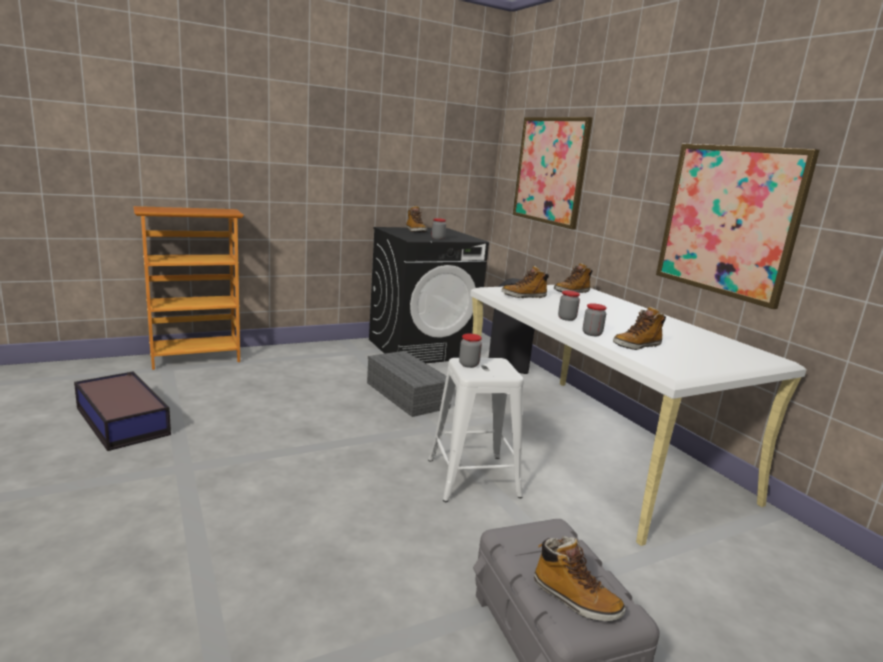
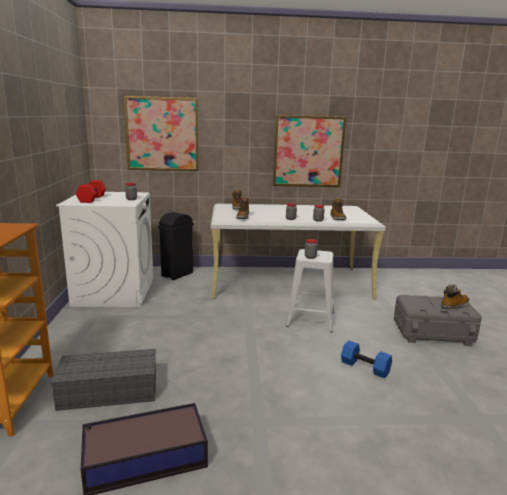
camera: 65 degrees left, 0 degrees up
grey storage box [367,351,451,417] -> grey storage box moved to [51,349,156,411]
black washing machine [369,227,489,363] -> white washing machine [56,192,153,307]
boot [406,206,428,232] -> red dumbbell [76,180,106,203]
none -> blue dumbbell [341,341,392,378]

